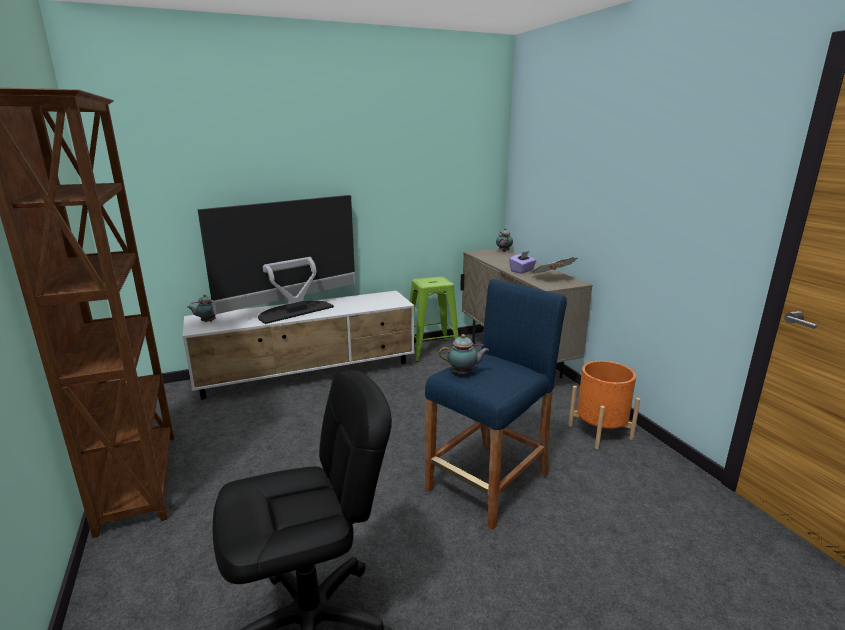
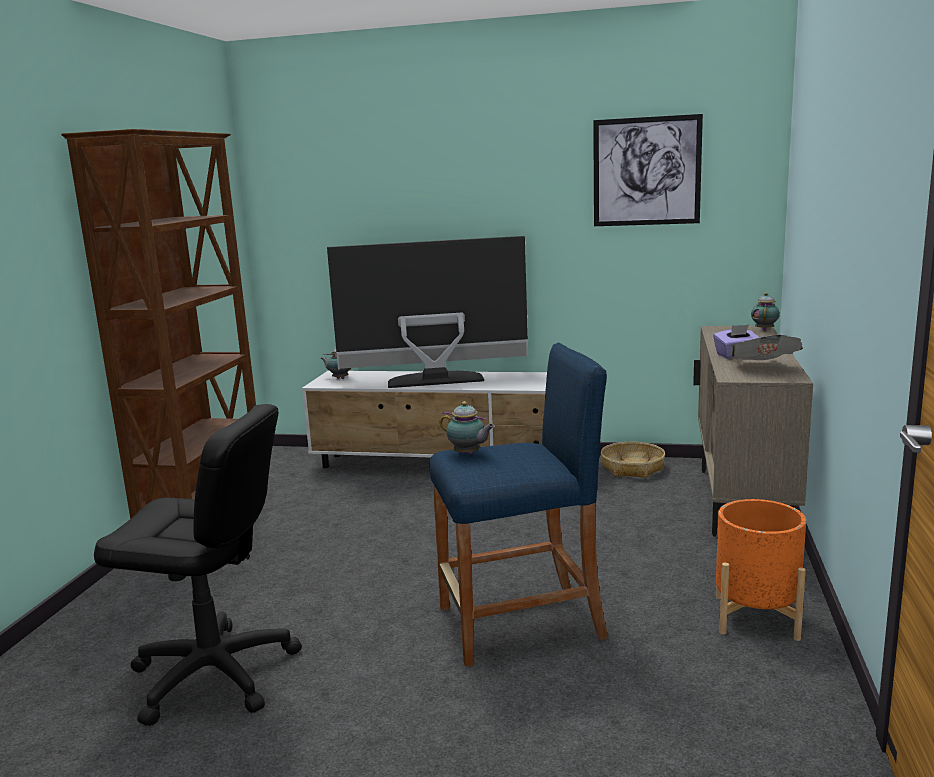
camera: 35 degrees right, 5 degrees down
green stool [410,277,459,362] -> basket [601,442,665,478]
none -> picture [593,114,703,226]

